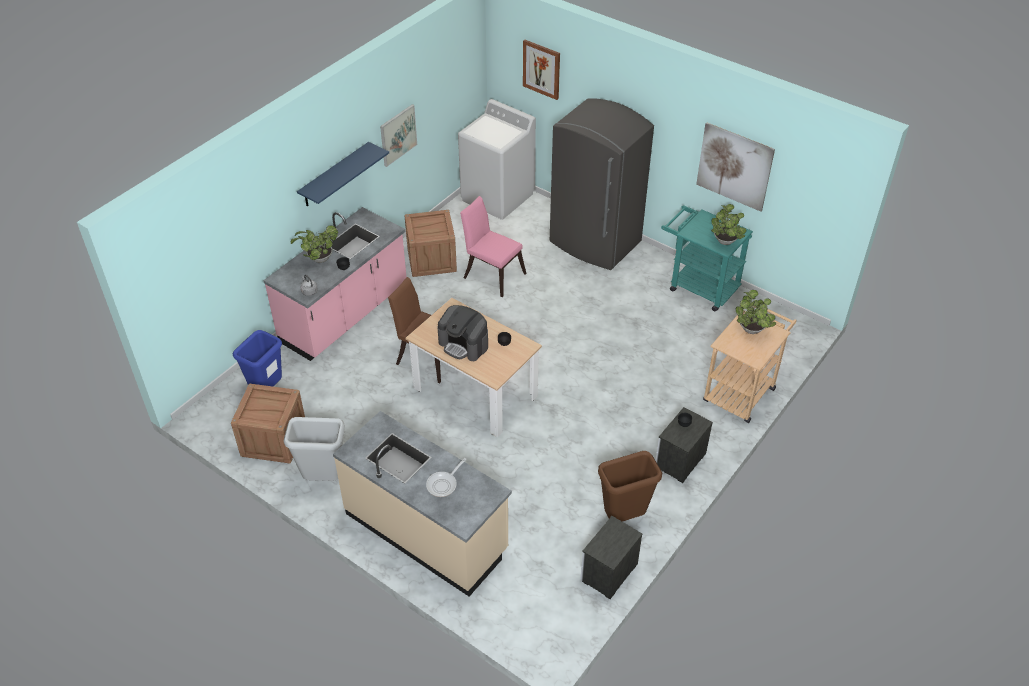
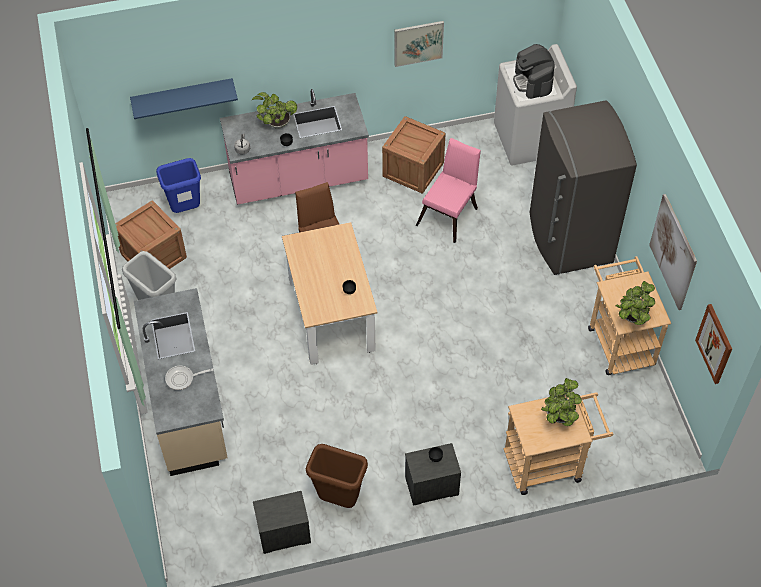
camera: 40 degrees right, 10 degrees up
blue shelf [297,142,389,206] -> blue shelf moved to [130,78,238,119]
coffee machine [438,305,488,361] -> coffee machine moved to [513,44,555,99]
pink chair [460,196,527,297] -> pink chair turned 45 degrees clockwise [416,138,481,243]
picture [523,40,560,100] -> picture moved to [695,304,732,384]
turquoise cart [661,205,753,311] -> beige cart [588,256,671,375]

